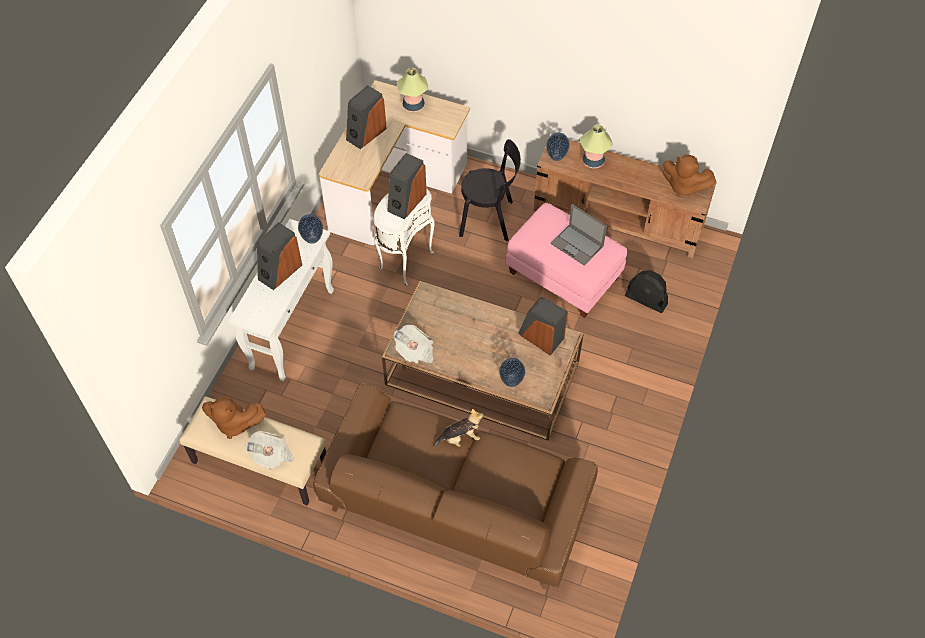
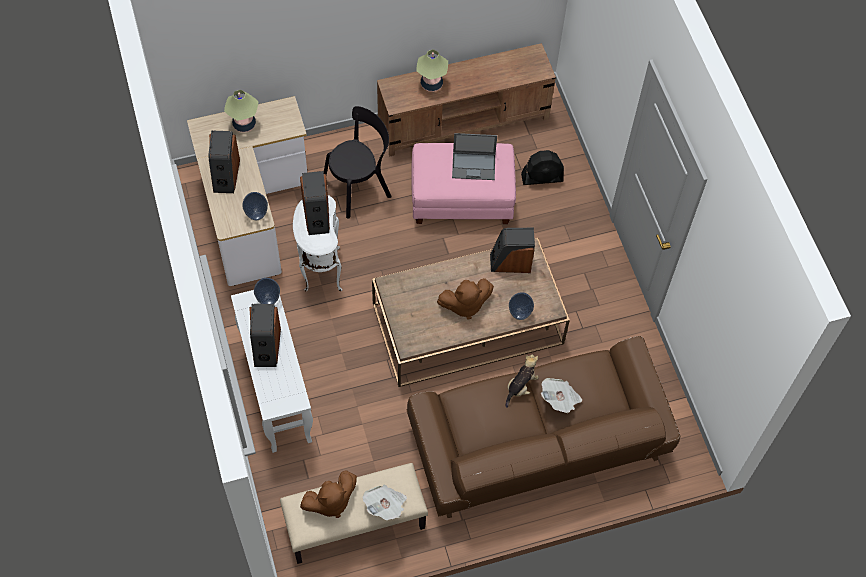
camera: 40 degrees left, 5 degrees up
newspaper [394,325,433,363] -> newspaper moved to [541,378,582,413]
vase [546,132,570,161] -> vase moved to [242,192,268,220]
brown plush toy [662,155,716,198] -> brown plush toy moved to [437,278,494,320]

